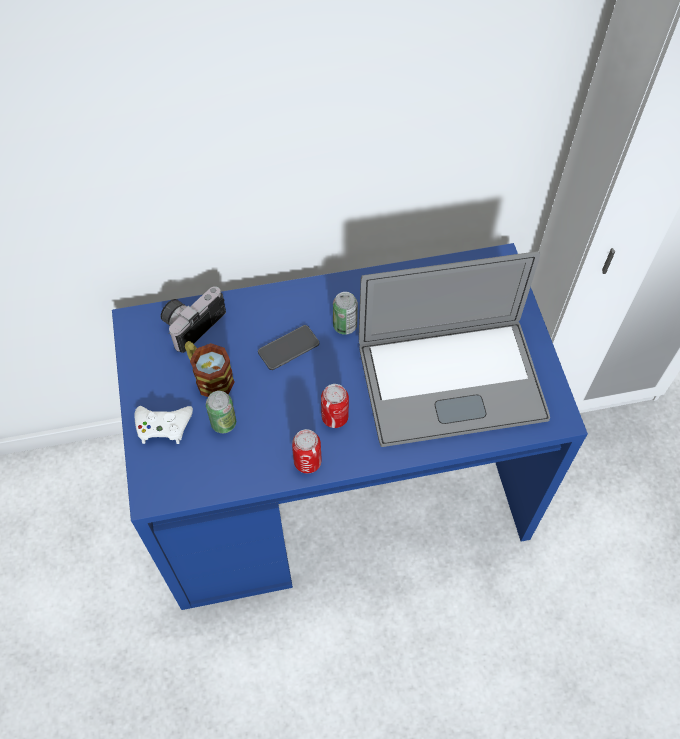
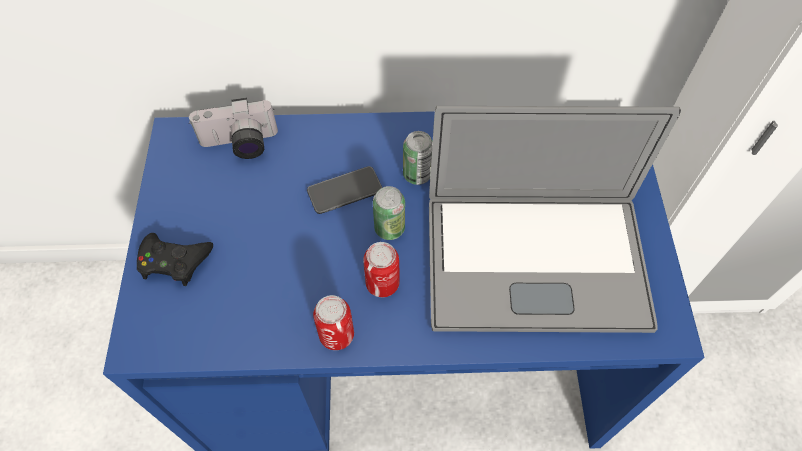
camera: 10 degrees right, 0 degrees up
white game controller [134,406,193,444] -> black game controller [137,233,213,286]
camera [161,286,226,353] -> camera turned 150 degrees counterclockwise [189,98,278,159]
mug [185,341,235,397] -> none
can [206,391,236,433] -> can moved to [373,186,405,240]

